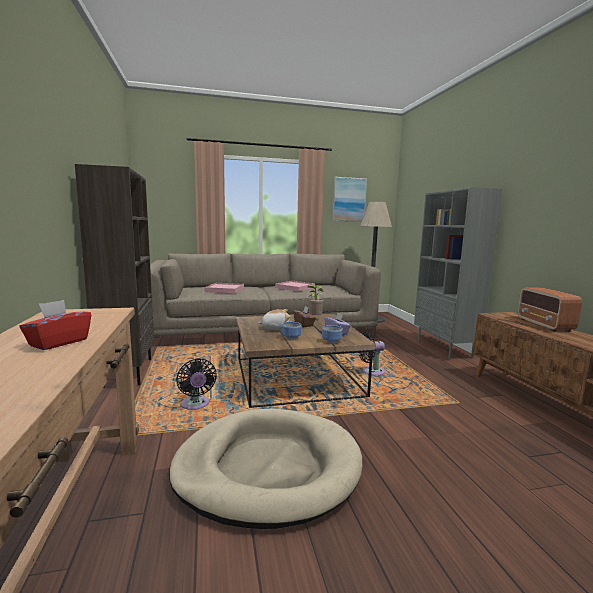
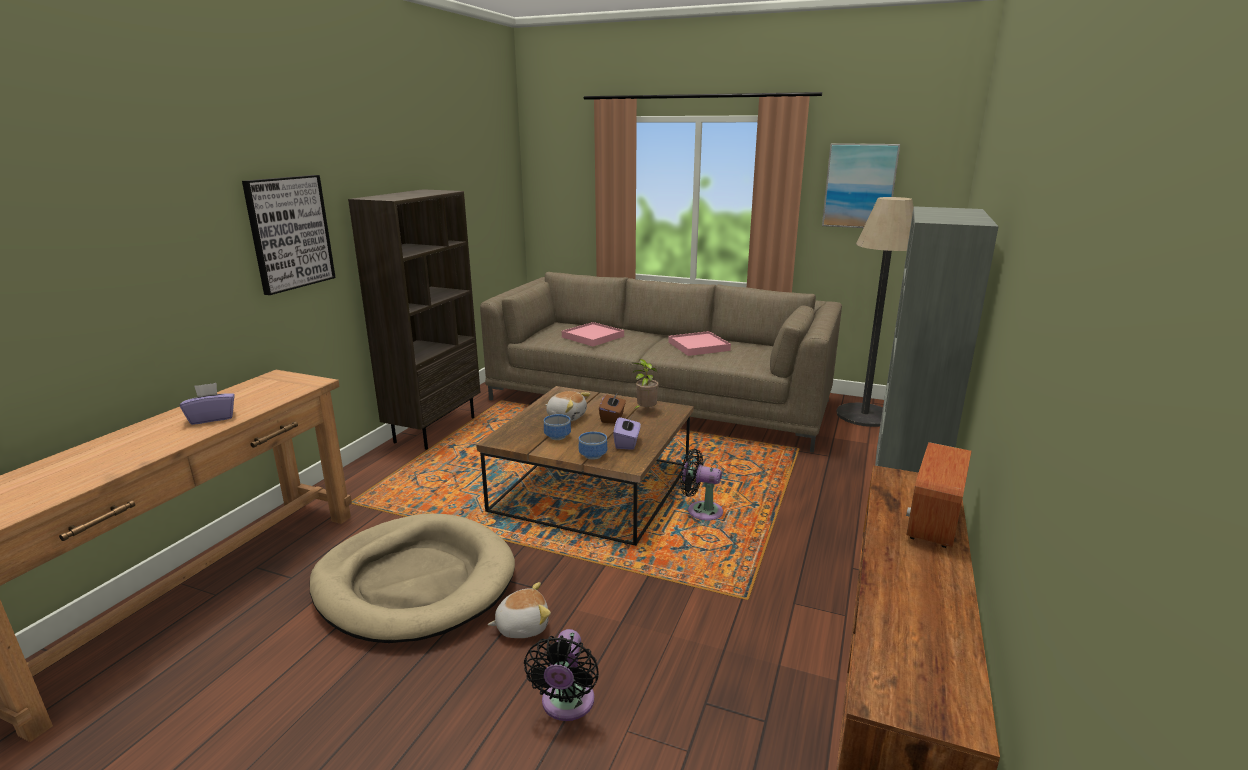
camera: 35 degrees right, 10 degrees up
red tissue box [19,300,91,350] -> purple tissue box [180,383,235,425]
black fan [176,358,217,410] -> black fan moved to [524,629,599,721]
none -> picture [242,175,336,295]
none -> plush toy [488,582,551,638]

